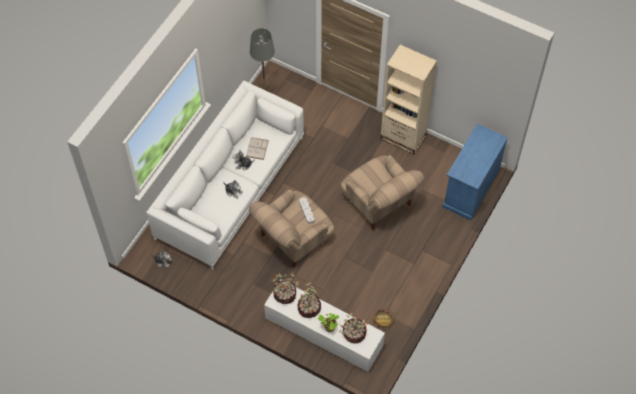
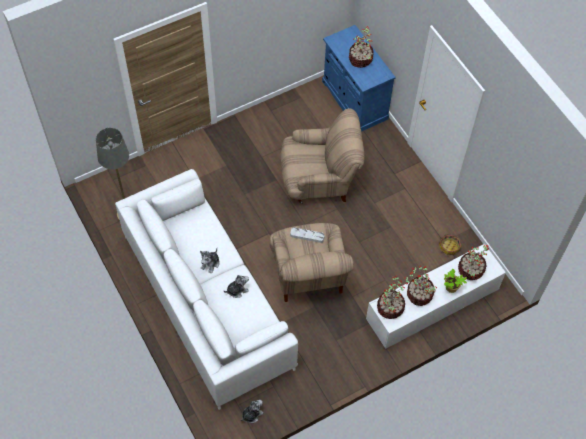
camera: 60 degrees left, 0 degrees up
white book [246,137,269,160] -> none
beige bookcase [380,45,437,154] -> none
none -> potted plant [349,26,373,68]

